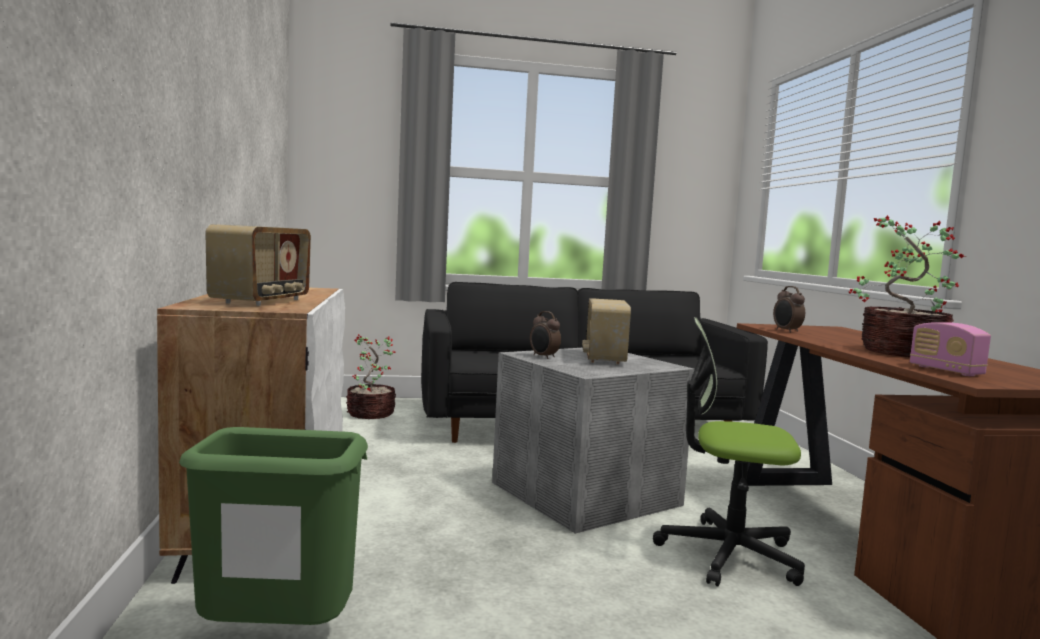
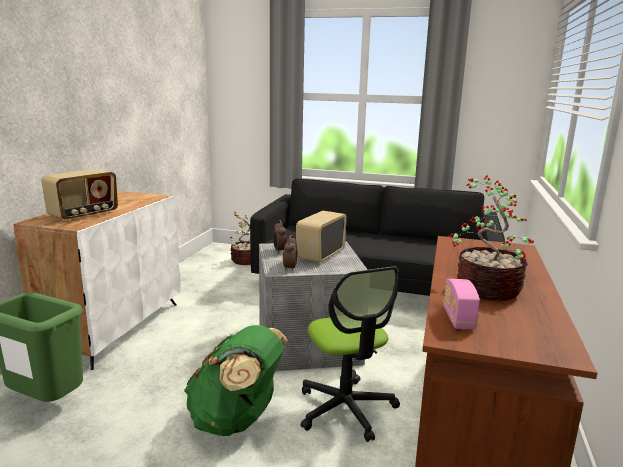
camera: 25 degrees right, 10 degrees up
office chair [653,317,805,587] -> office chair turned 150 degrees counterclockwise [301,267,400,442]
alarm clock [773,286,805,333] -> alarm clock moved to [283,235,297,271]
none -> green backpack [184,325,288,436]

